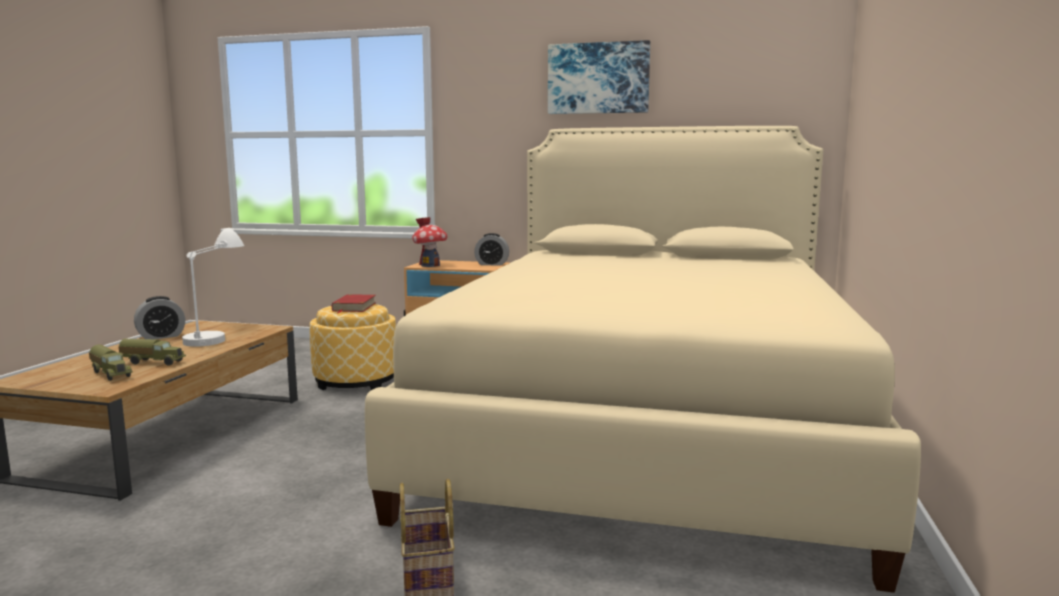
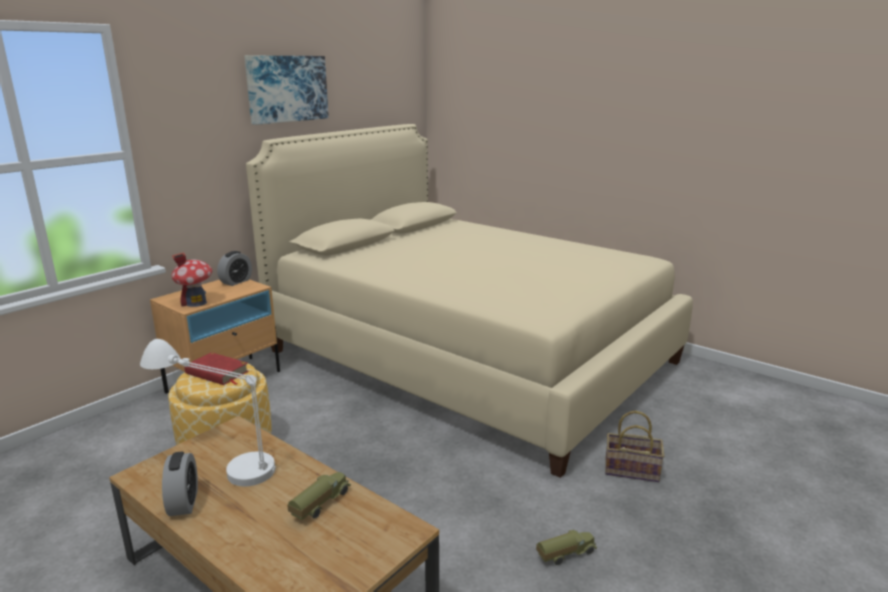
camera: 65 degrees left, 10 degrees up
toy truck [89,344,133,381] -> toy truck moved to [536,530,597,565]

